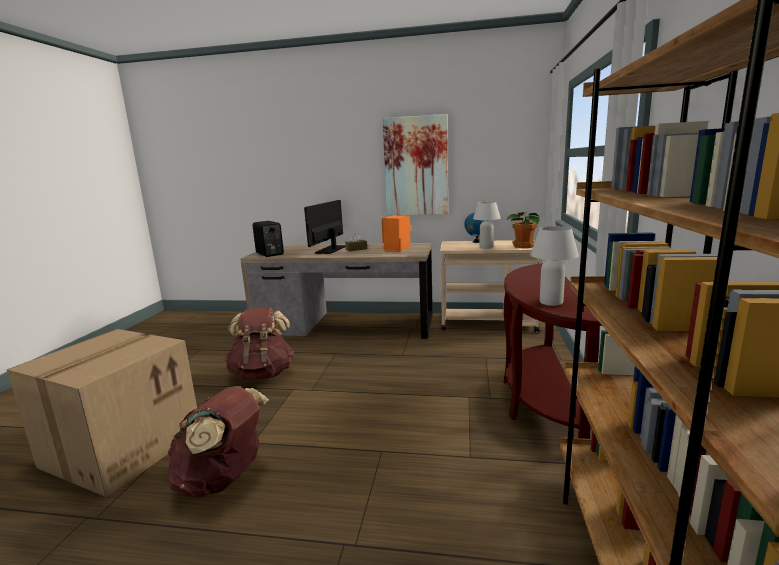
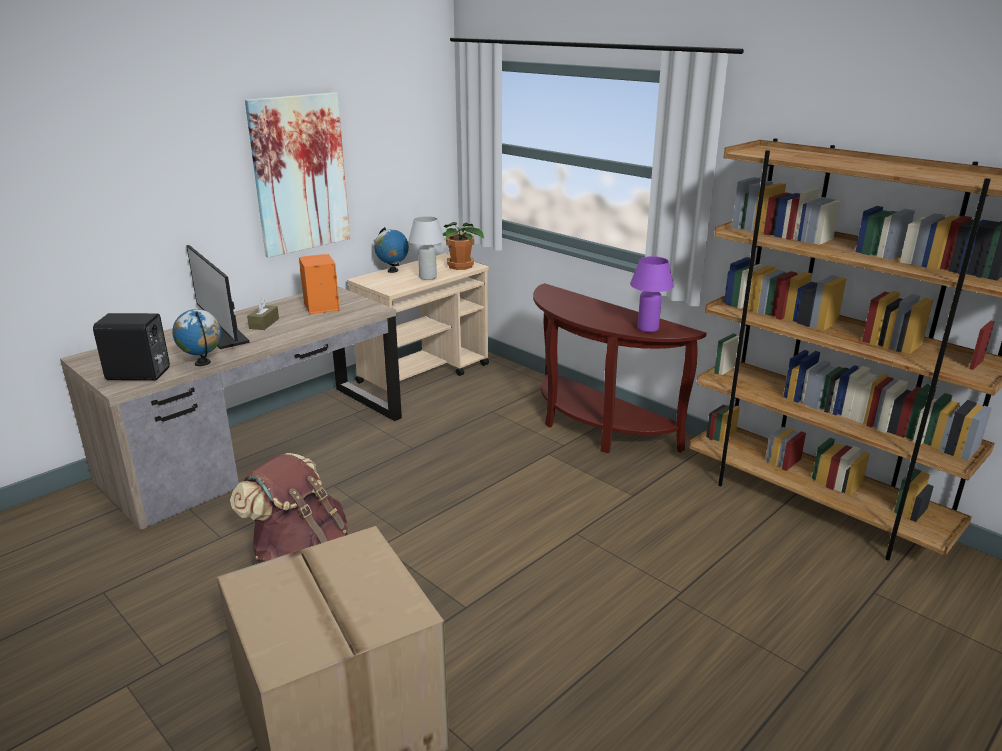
camera: 55 degrees left, 10 degrees up
brown backpack [168,386,269,498] -> none
white table lamp [530,226,579,306] -> purple table lamp [630,256,674,332]
none -> globe [172,309,222,366]

